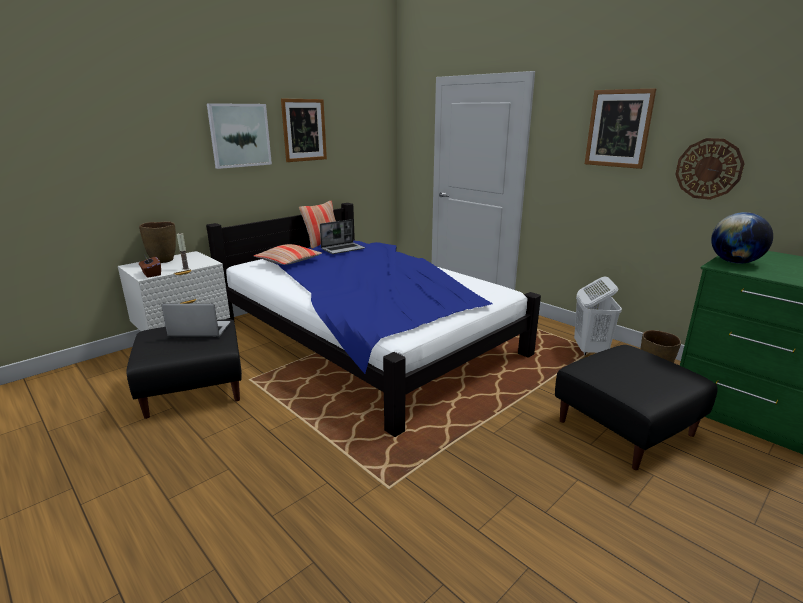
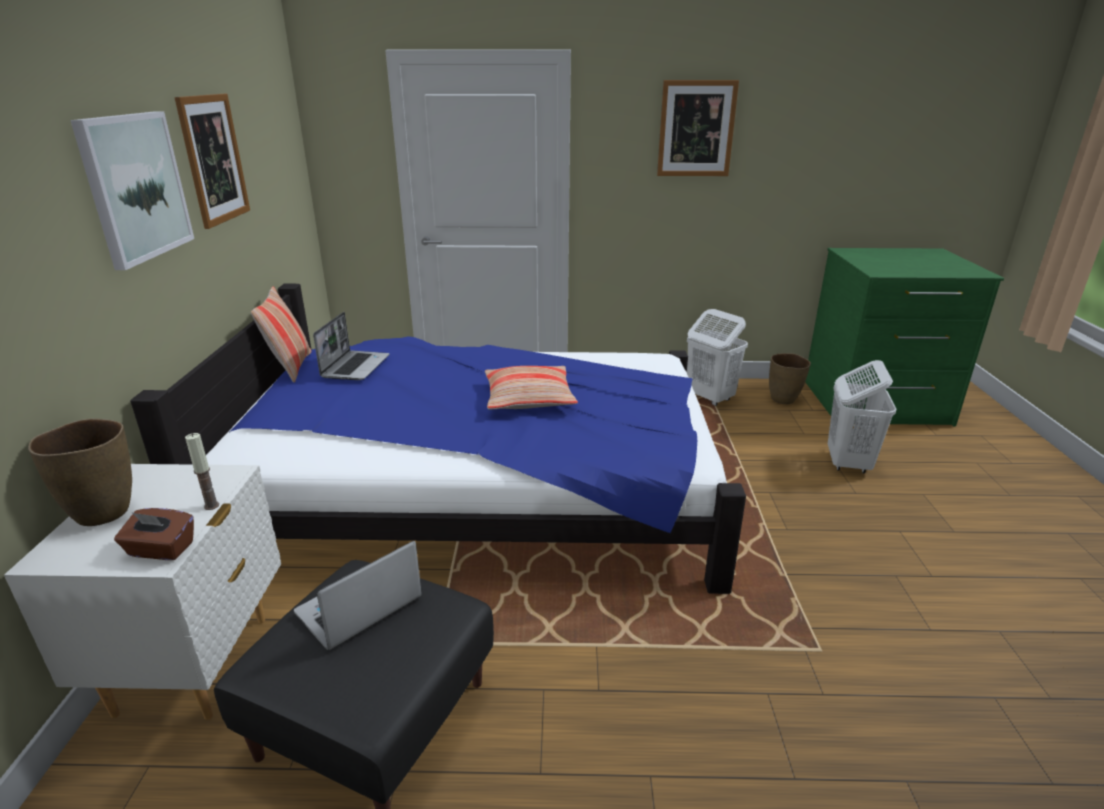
camera: 45 degrees left, 5 degrees up
pillow [254,244,322,265] -> pillow moved to [485,366,578,410]
black ottoman [555,345,718,470] -> white laundry basket [828,360,896,474]
wall clock [675,138,745,200] -> none
globe [711,212,773,264] -> none

